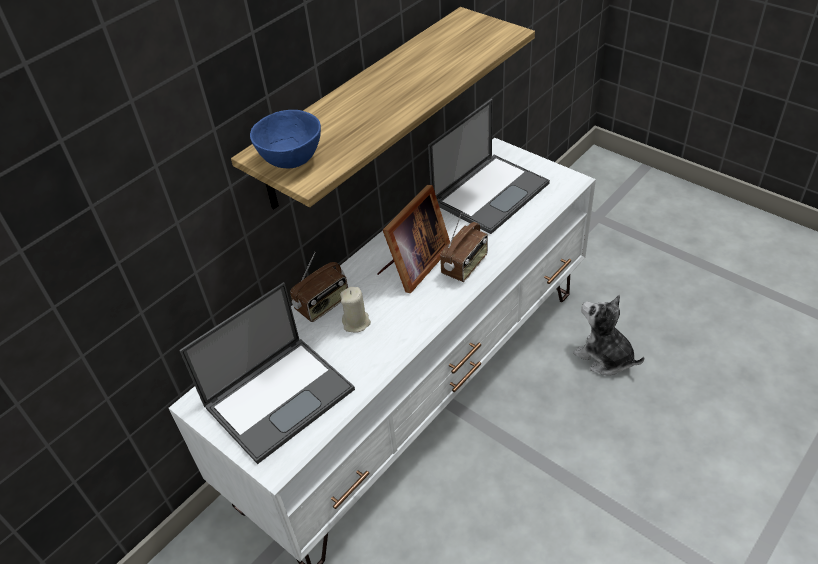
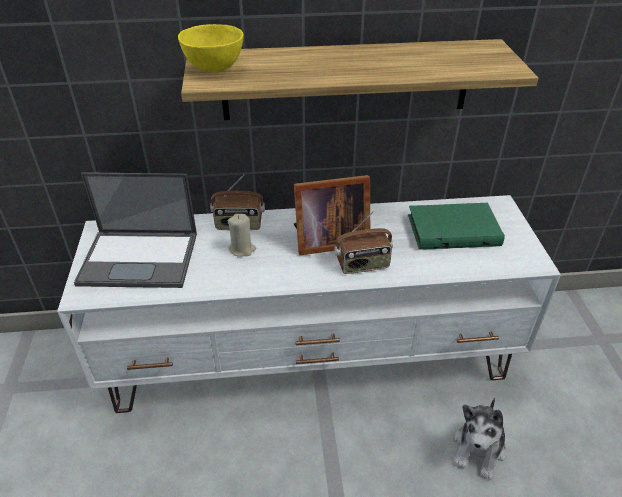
camera: 40 degrees right, 5 degrees down
blue bowl [250,110,321,168] -> yellow bowl [178,24,244,72]
laptop [428,99,550,234] -> green book [408,203,505,250]
plush toy [573,295,644,376] -> plush toy turned 150 degrees counterclockwise [454,398,506,480]

